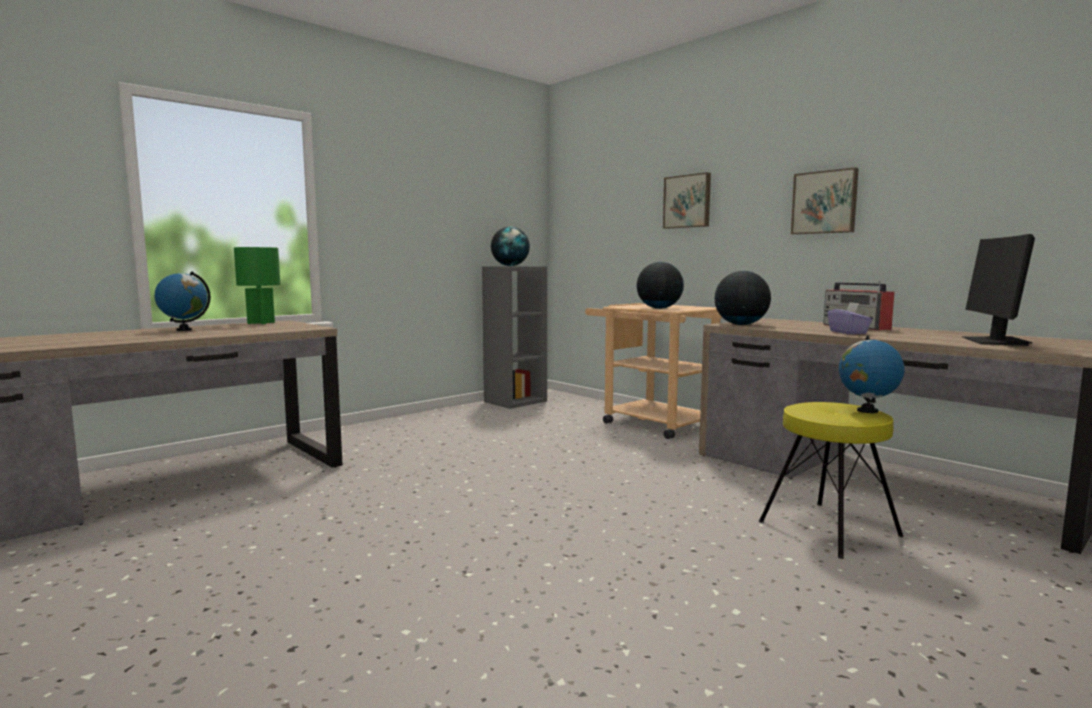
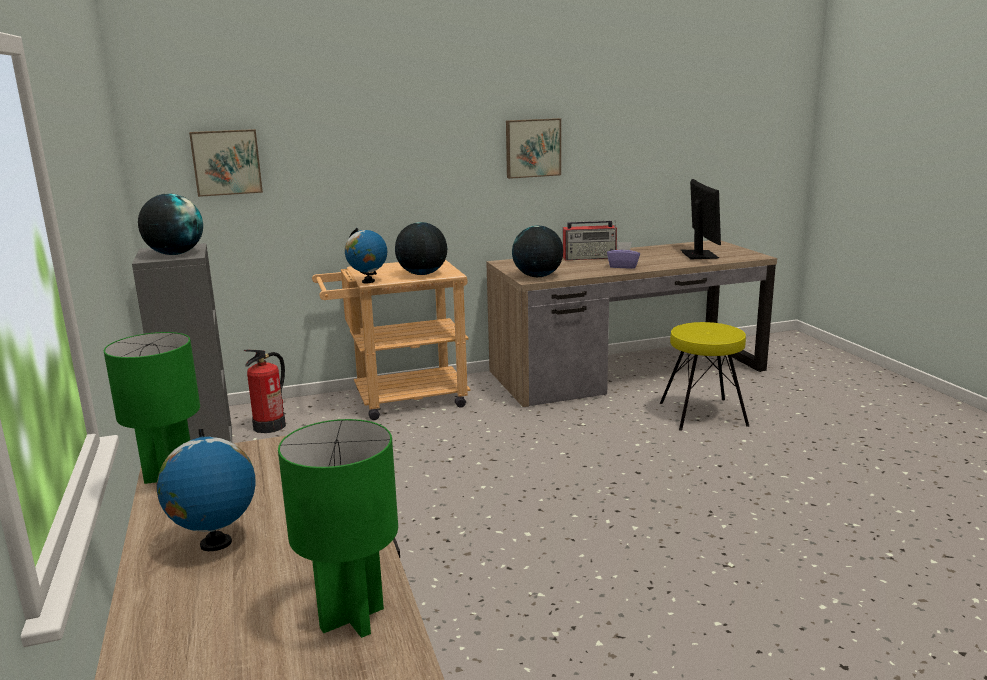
camera: 65 degrees left, 10 degrees up
picture [663,172,711,229] -> picture moved to [189,129,263,197]
globe [839,336,904,413] -> globe moved to [345,228,387,283]
monitor [963,234,1035,346] -> monitor turned 135 degrees counterclockwise [681,179,721,259]
none -> fire extinguisher [244,350,286,433]
none -> green table lamp [278,419,398,638]

